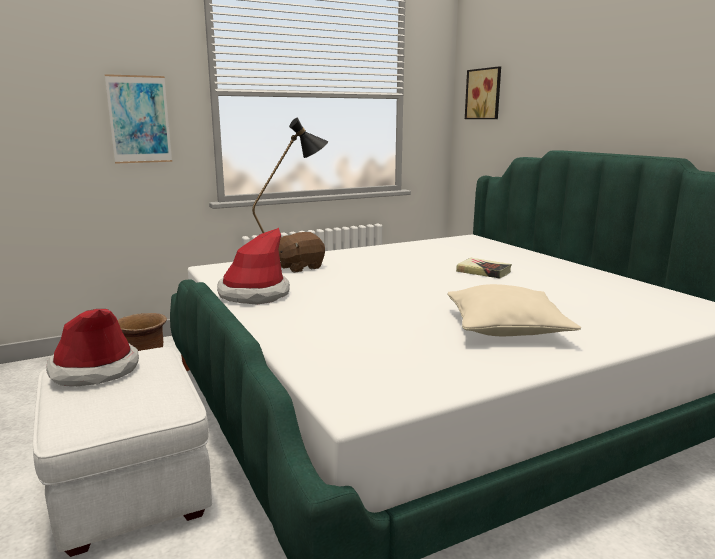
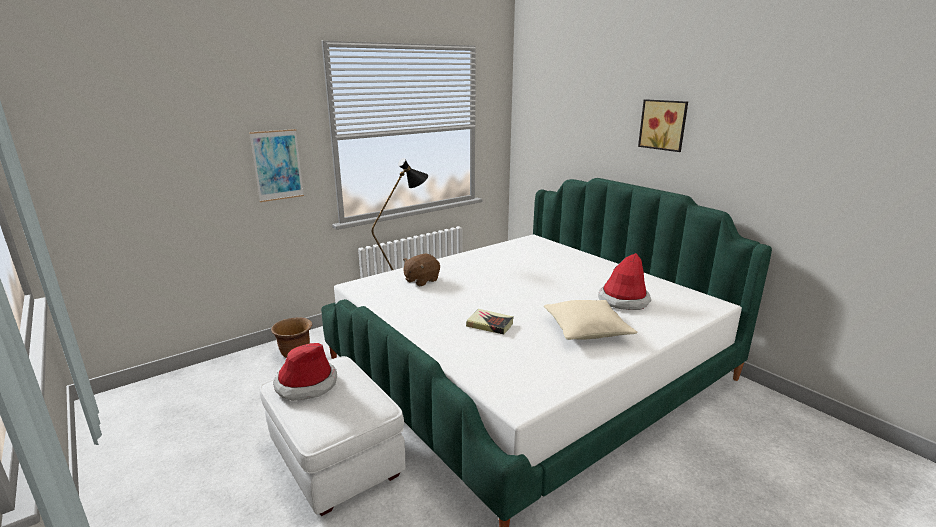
camera: 10 degrees left, 5 degrees up
hat [217,228,290,305] -> hat moved to [598,253,651,310]
book [456,258,512,278] -> book moved to [466,309,514,334]
picture [465,67,501,119] -> picture moved to [638,99,688,152]

